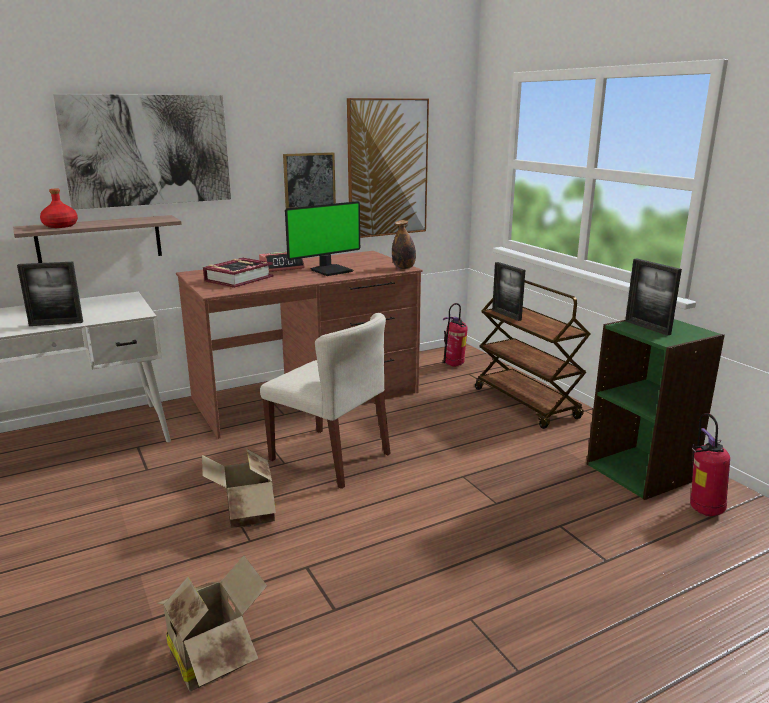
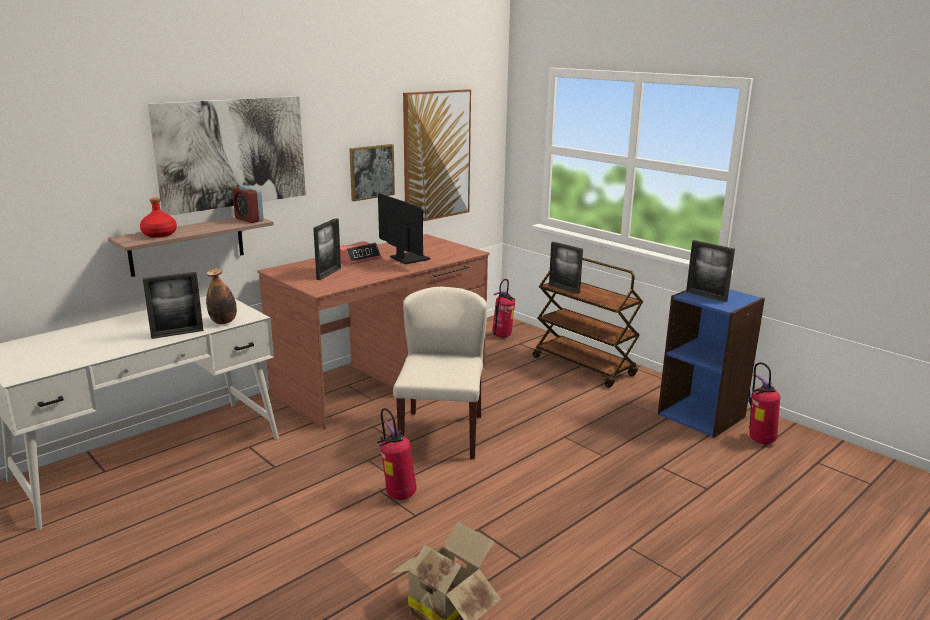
camera: 15 degrees left, 0 degrees up
cardboard box [202,449,276,528] -> fire extinguisher [377,408,417,500]
book [203,258,274,288] -> picture frame [313,218,341,280]
beige chair [260,313,391,489] -> beige chair turned 105 degrees counterclockwise [393,287,487,459]
monitor [285,201,360,276] -> monitor turned 75 degrees counterclockwise [378,193,430,265]
bottle [392,220,416,269] -> bottle moved to [206,268,237,324]
green bookcase [587,319,725,500] -> blue bookcase [658,289,765,438]
none -> alarm clock [232,185,264,223]

